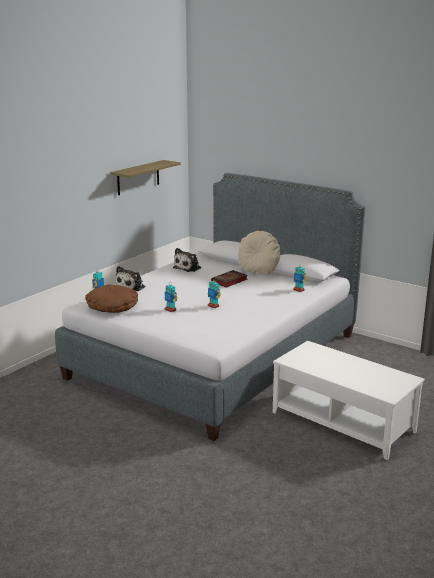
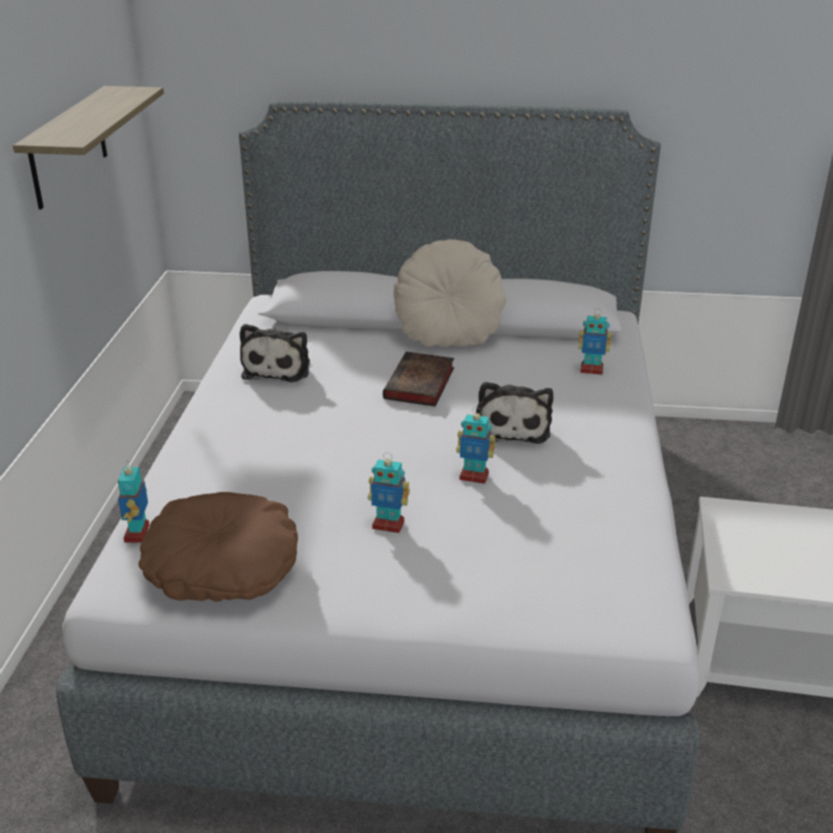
camera: 30 degrees left, 10 degrees up
plush toy [116,266,145,292] -> plush toy moved to [476,381,553,444]

